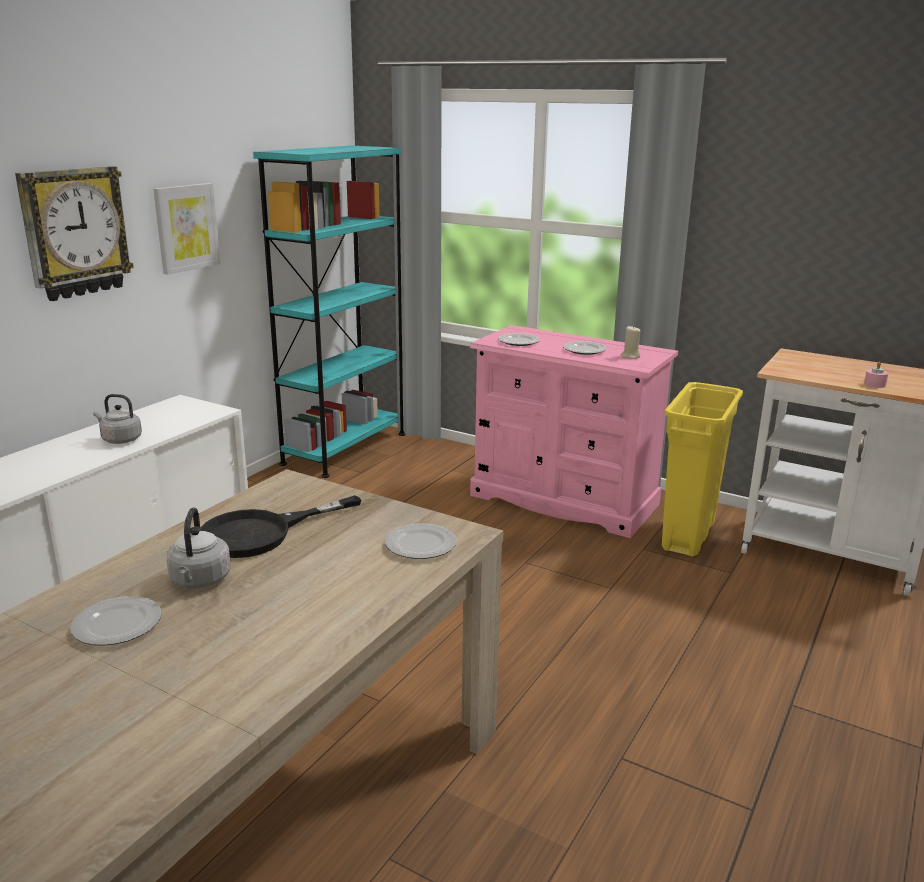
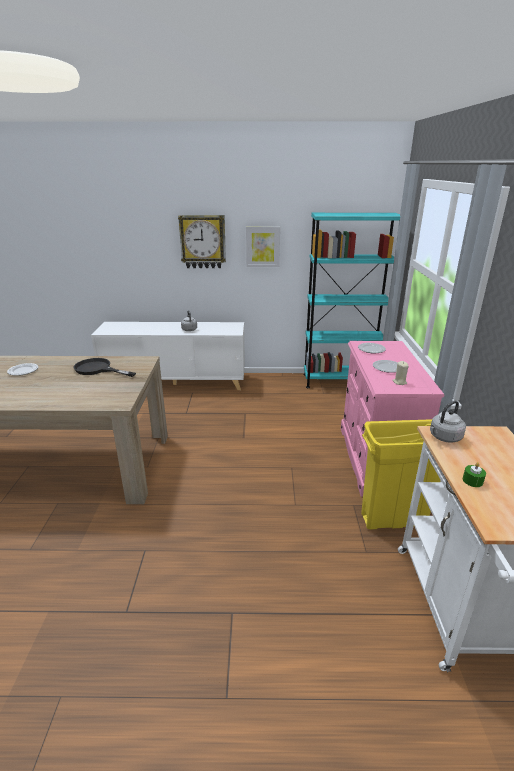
camera: 60 degrees right, 5 degrees up
grey kettle [166,507,231,589] -> grey kettle moved to [430,401,466,443]
plate [385,523,457,559] -> none
pink candle [864,361,889,388] -> green candle [463,462,486,487]

